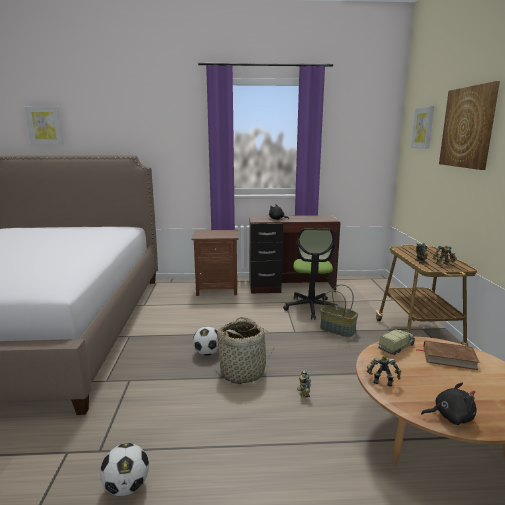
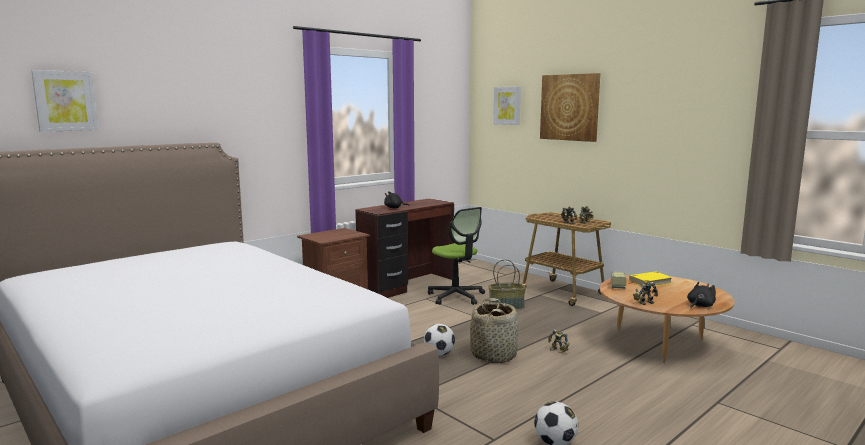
camera: 40 degrees left, 5 degrees down
brown book [416,340,480,370] -> yellow book [628,272,673,287]

